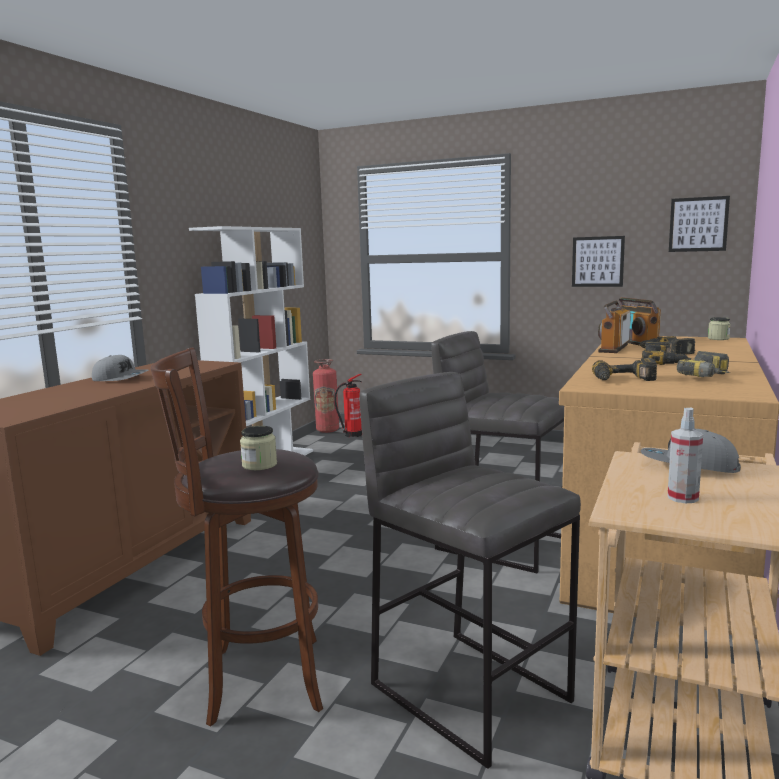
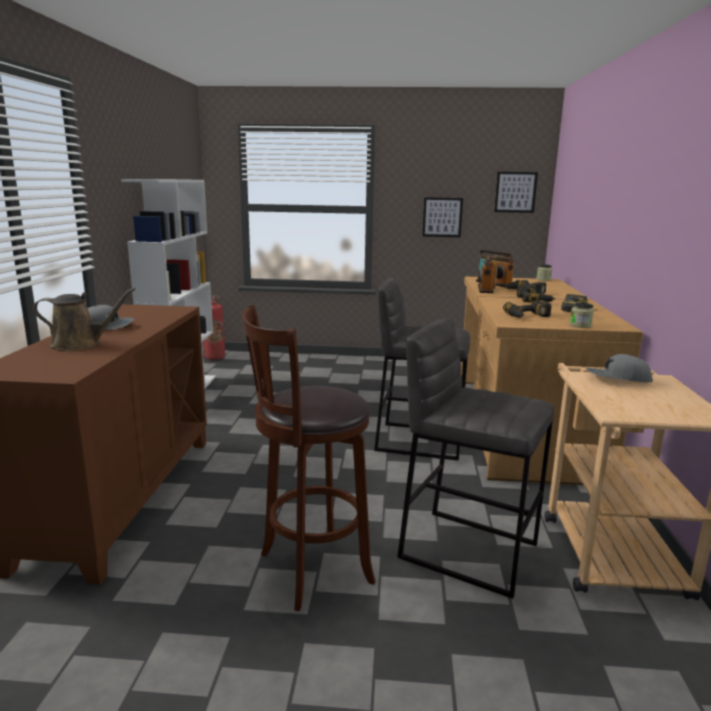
camera: 20 degrees left, 5 degrees up
jar [240,426,277,470] -> jar moved to [570,302,594,328]
fire extinguisher [334,374,362,437] -> none
spray bottle [668,408,703,503] -> none
none -> brown watering can [33,288,136,351]

